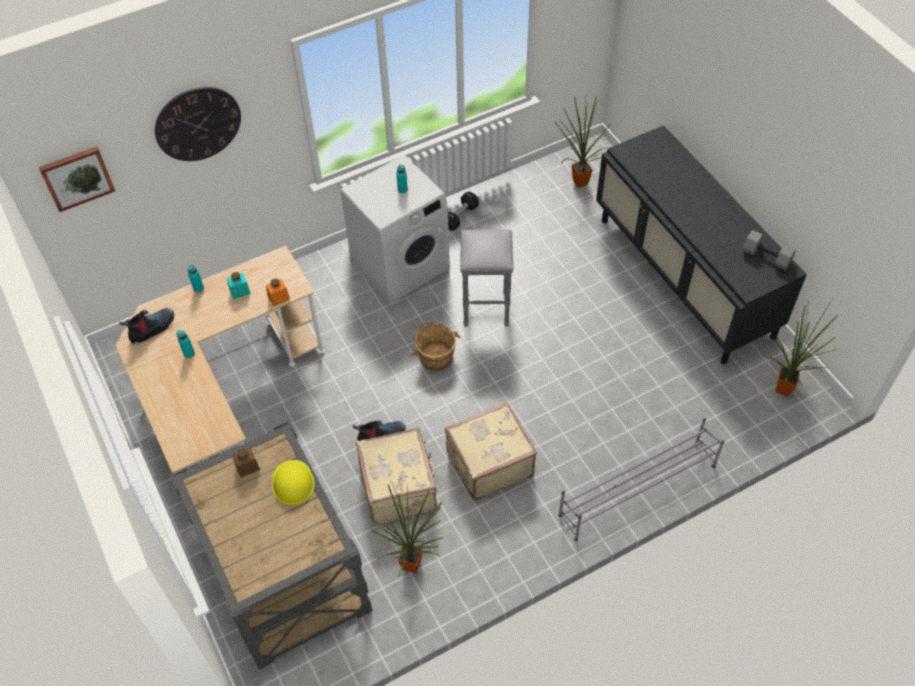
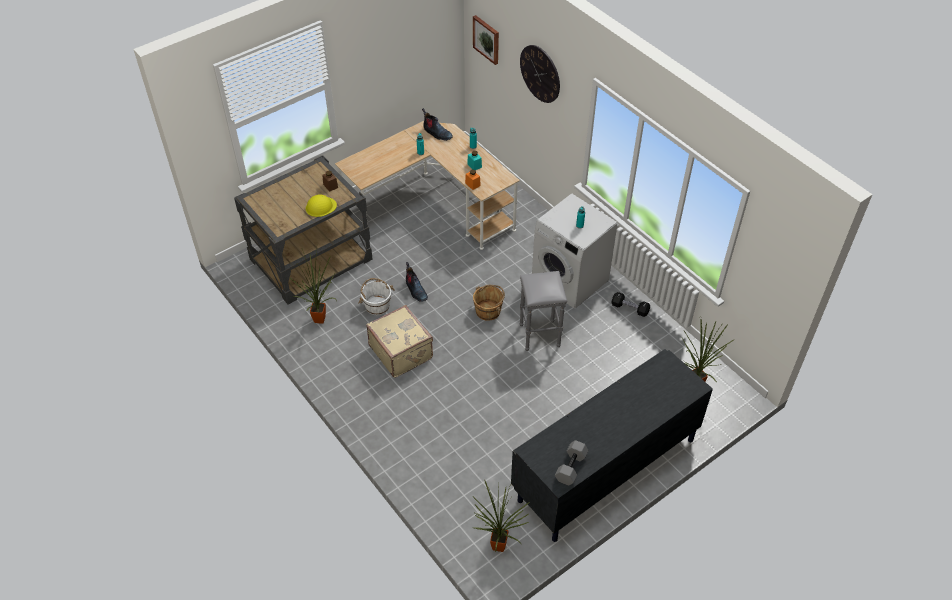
camera: 80 degrees right, 5 degrees down
beige suitcase [356,428,437,524] -> white bucket [358,278,395,315]
grey shoe rack [558,418,724,541] -> none

